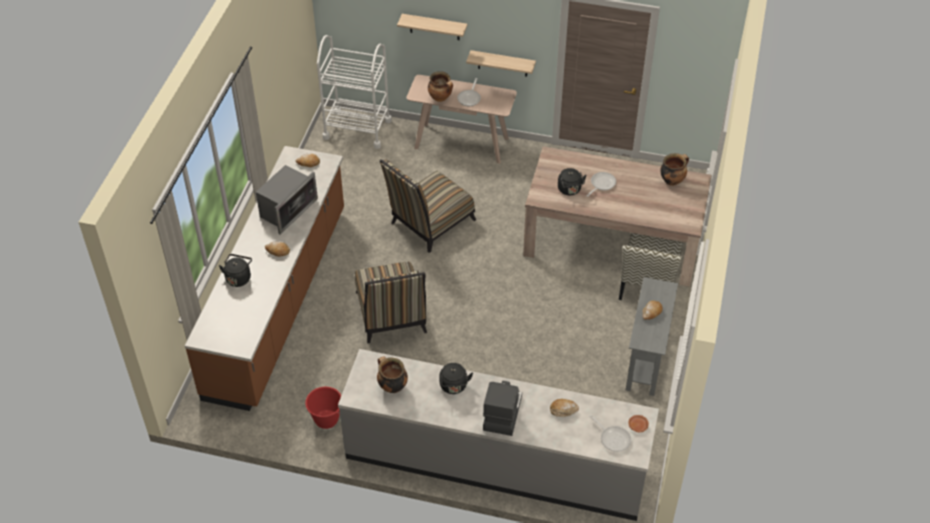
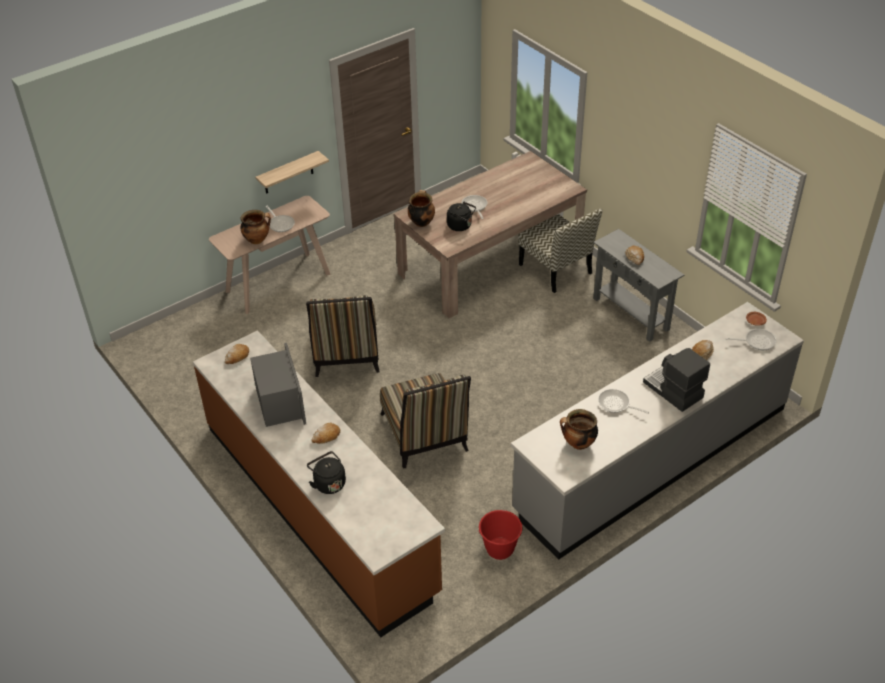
camera: 50 degrees left, 5 degrees down
white cart [317,35,392,149] -> none
chair [355,262,427,343] -> chair turned 45 degrees clockwise [380,373,471,469]
shelf [397,14,467,40] -> none
black kettle [439,363,473,394] -> frying pan [598,389,649,414]
cooking pot [660,153,689,186] -> cooking pot moved to [408,190,435,227]

